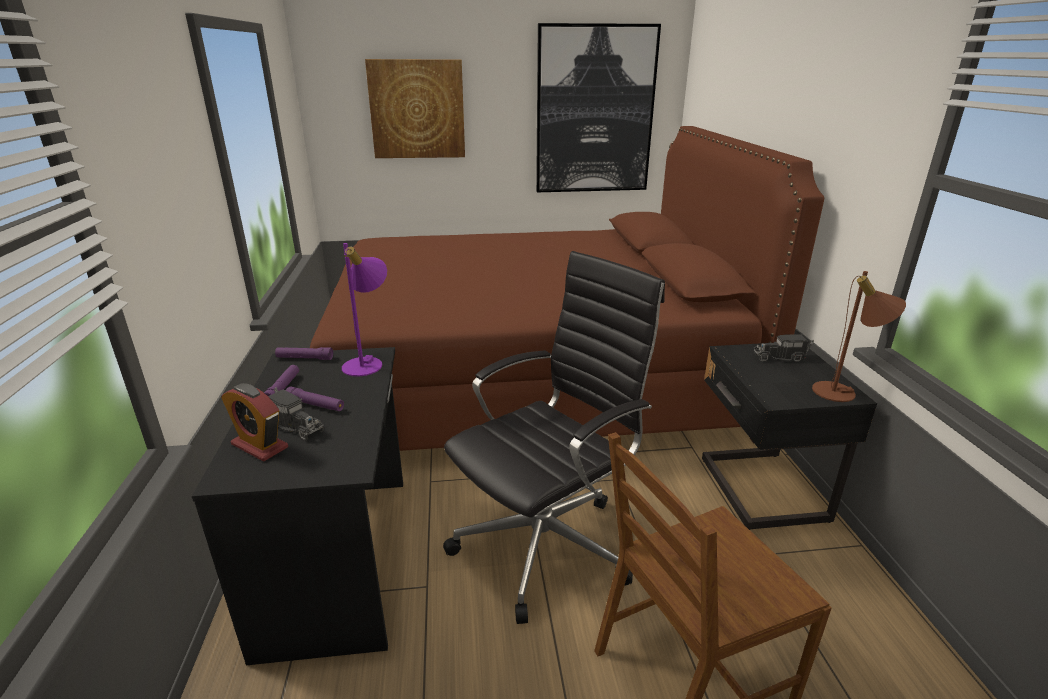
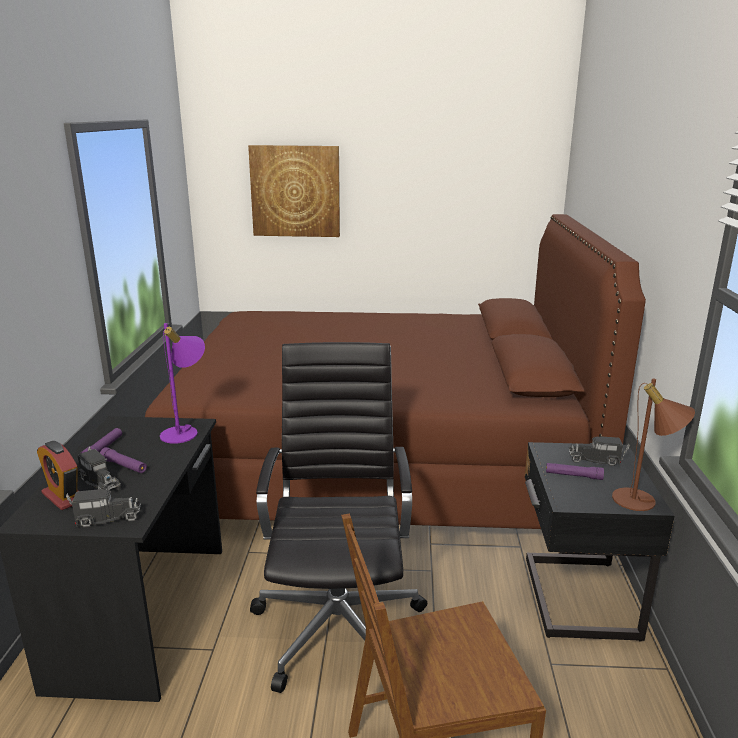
camera: 10 degrees right, 5 degrees down
purple flashlight [275,347,333,360] -> purple flashlight moved to [546,463,604,480]
black office chair [443,251,665,624] -> black office chair turned 60 degrees counterclockwise [250,342,427,693]
picture [536,23,661,192] -> none
none -> toy truck [66,489,141,528]

